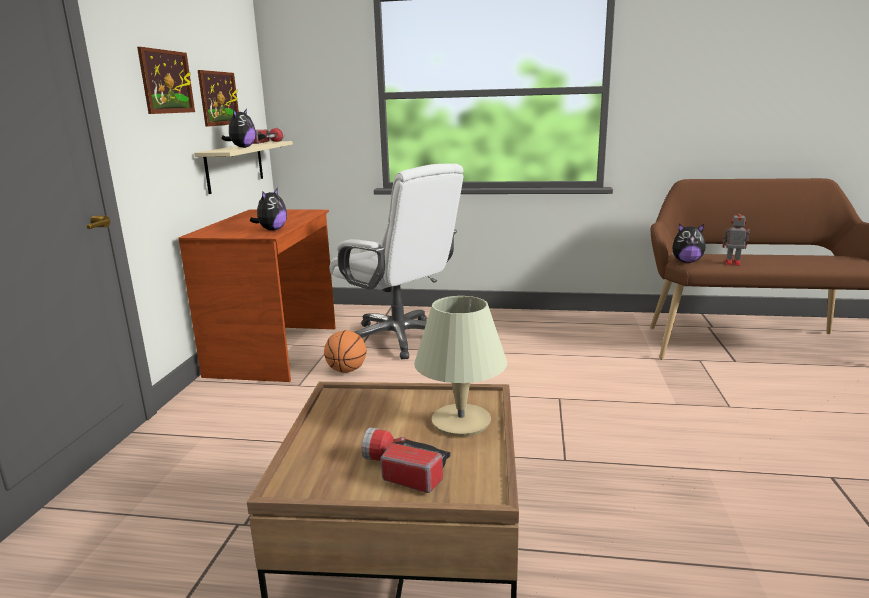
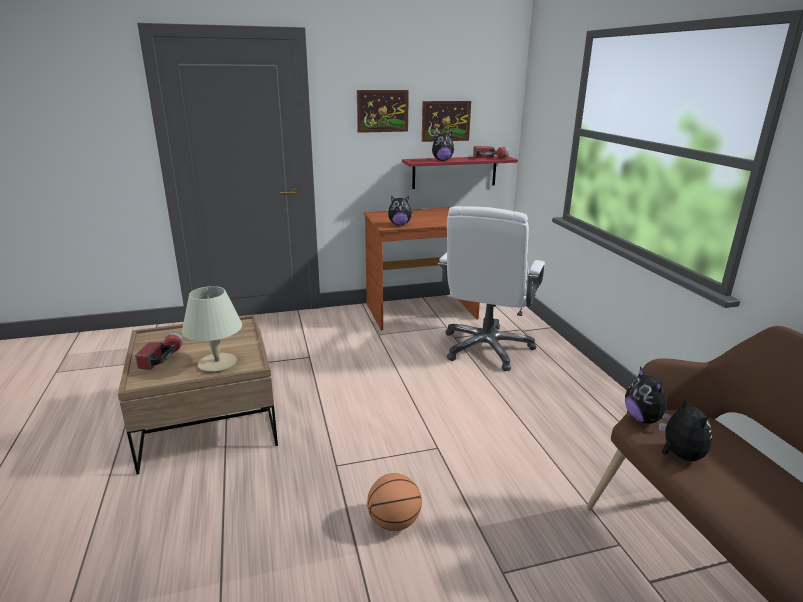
camera: 65 degrees right, 5 degrees up
beige shelf [194,141,293,194] -> red shelf [402,156,518,189]
basketball [324,330,367,373] -> basketball moved to [367,473,422,531]
toy robot [722,209,750,266] -> plush toy [658,397,712,461]

